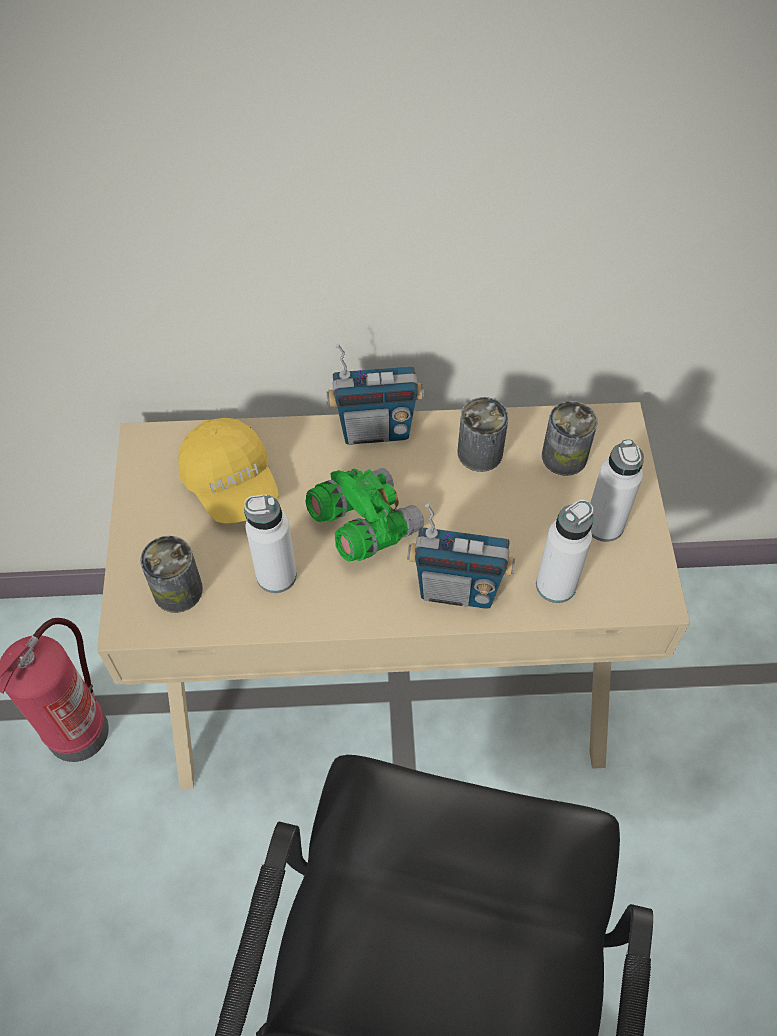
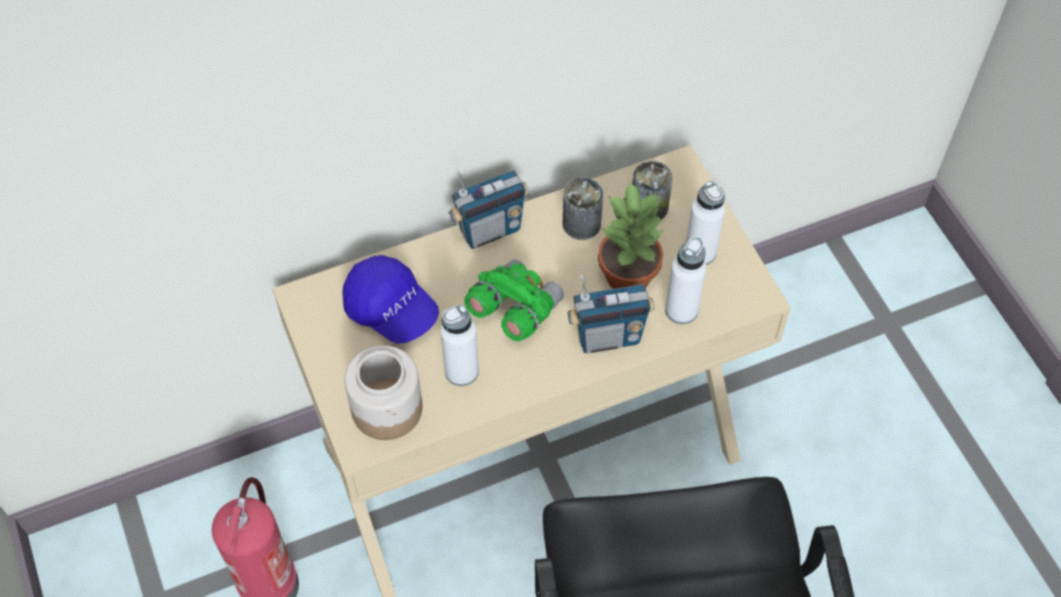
camera: 20 degrees left, 0 degrees up
can [140,536,203,613] -> jar [345,345,422,440]
yellow cap [179,418,279,524] -> blue cap [342,255,439,344]
none -> potted plant [598,182,664,289]

